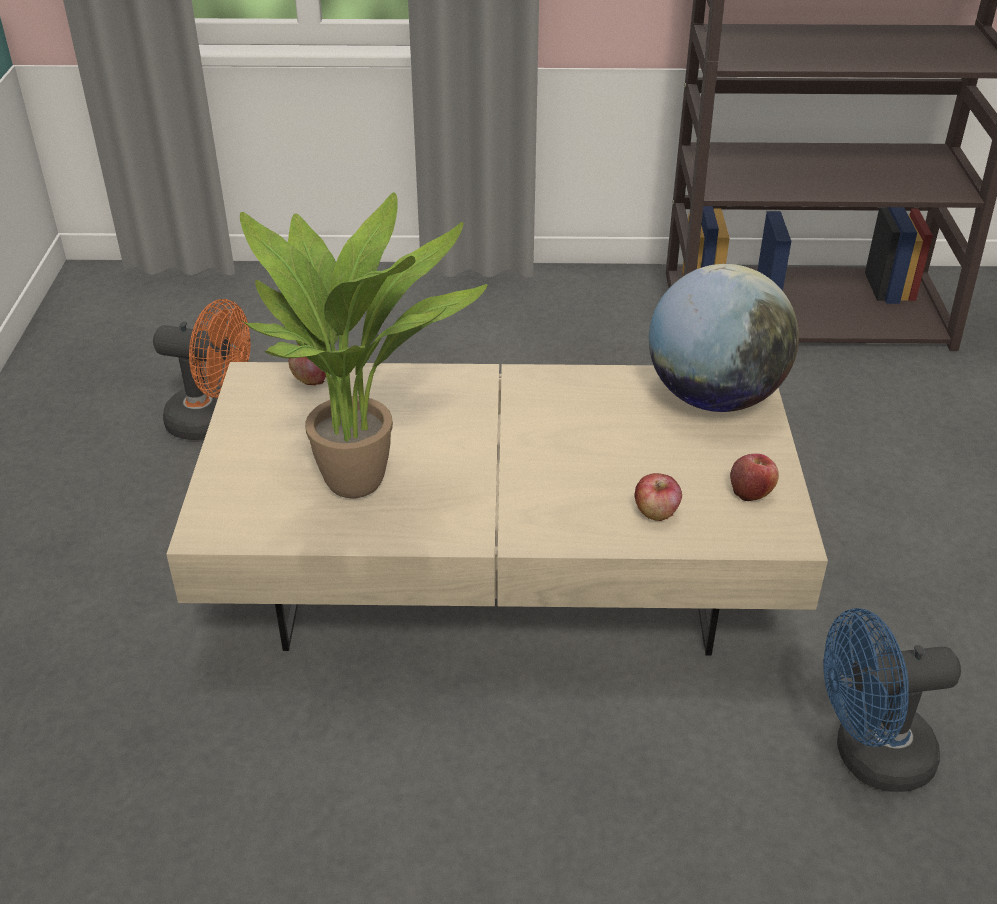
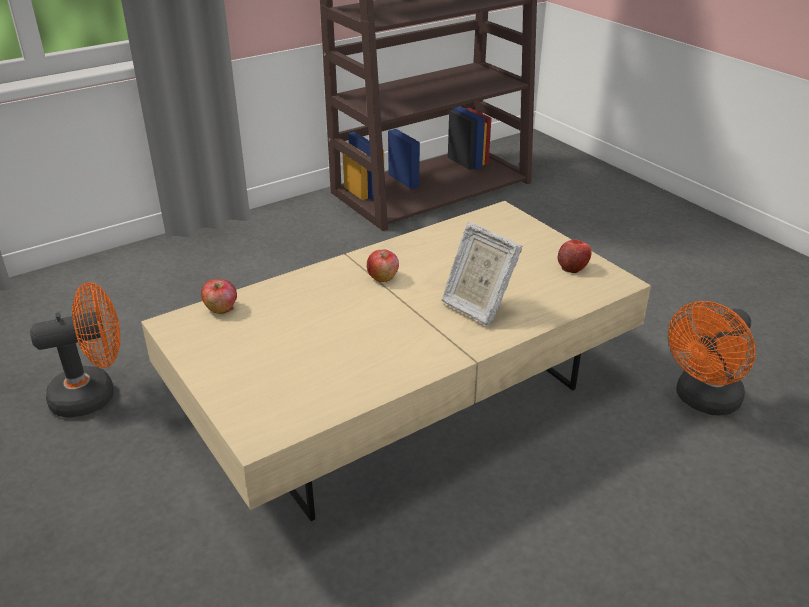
camera: 35 degrees left, 5 degrees down
potted plant [240,192,488,498] -> none
apple [634,473,682,521] -> apple moved to [367,249,399,282]
globe [649,264,799,412] -> none
blue fan [823,608,961,792] -> orange fan [668,301,756,416]
none -> picture frame [442,222,522,326]

